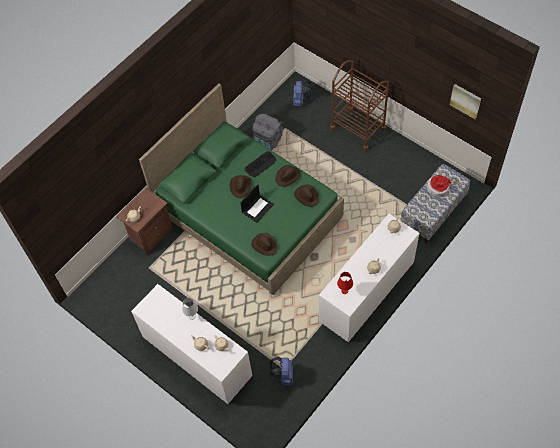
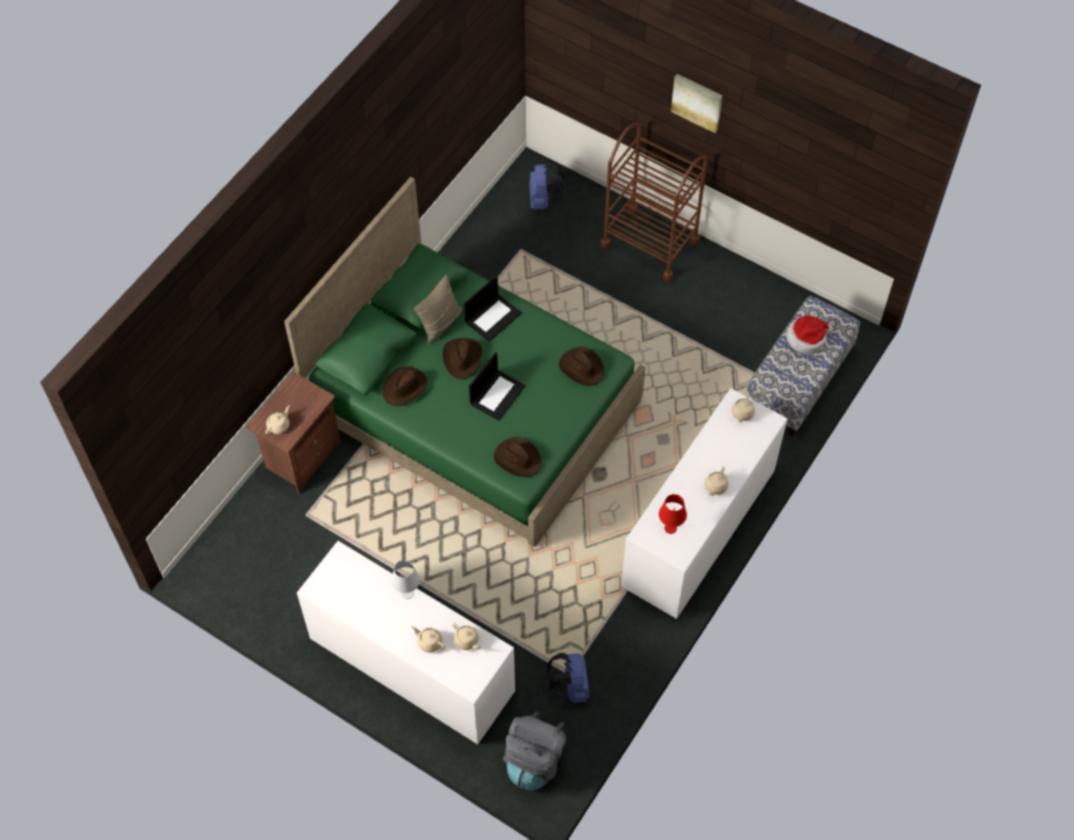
camera: 10 degrees left, 0 degrees up
keyboard [244,151,277,177] -> laptop [464,275,522,342]
grey backpack [252,114,283,150] -> grey backpack moved to [503,712,566,790]
brown hat [275,165,301,187] -> brown hat moved to [383,366,428,406]
picture [450,84,481,119] -> picture moved to [671,74,722,133]
none -> beige pillow [413,274,462,345]

